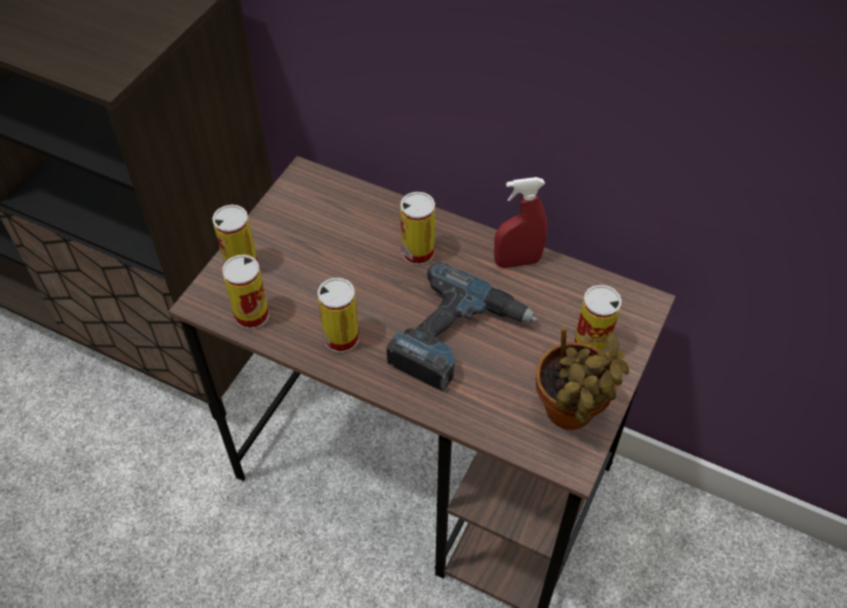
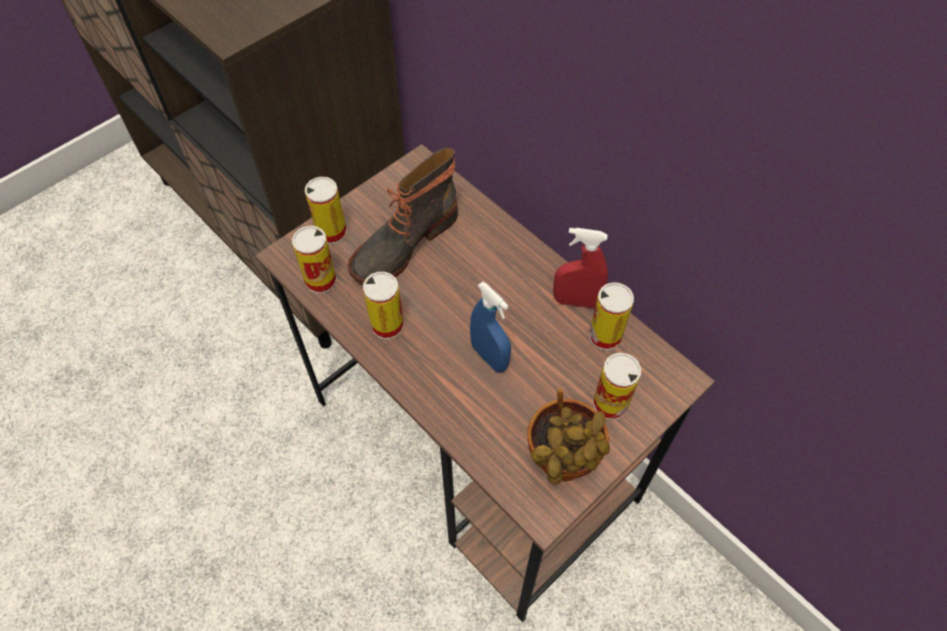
camera: 20 degrees right, 5 degrees up
power drill [386,263,538,391] -> blue spray bottle [470,282,511,372]
can [400,192,435,266] -> can moved to [589,282,634,351]
none -> boot [347,148,458,285]

